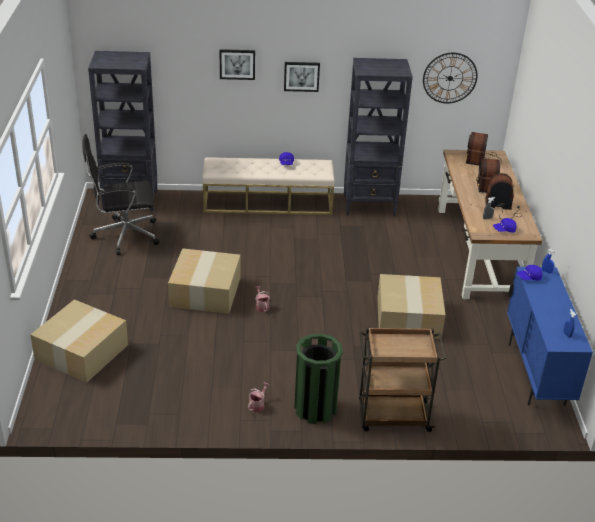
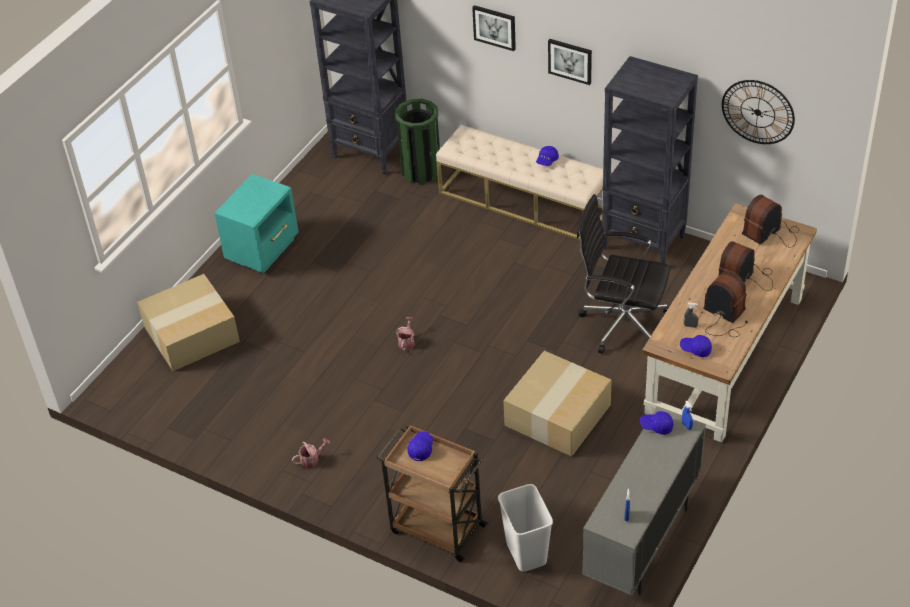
camera: 35 degrees right, 10 degrees up
black office chair [82,134,160,255] -> black office chair moved to [577,194,670,354]
cardboard box [168,248,240,314] -> none
green trash can [294,334,343,424] -> green trash can moved to [395,99,442,185]
blue cabinet [507,267,593,406] -> grey cabinet [583,406,706,595]
none -> turquoise nightstand [214,174,299,273]
none -> blue cap [407,431,433,461]
none -> white trash can [498,484,553,572]

